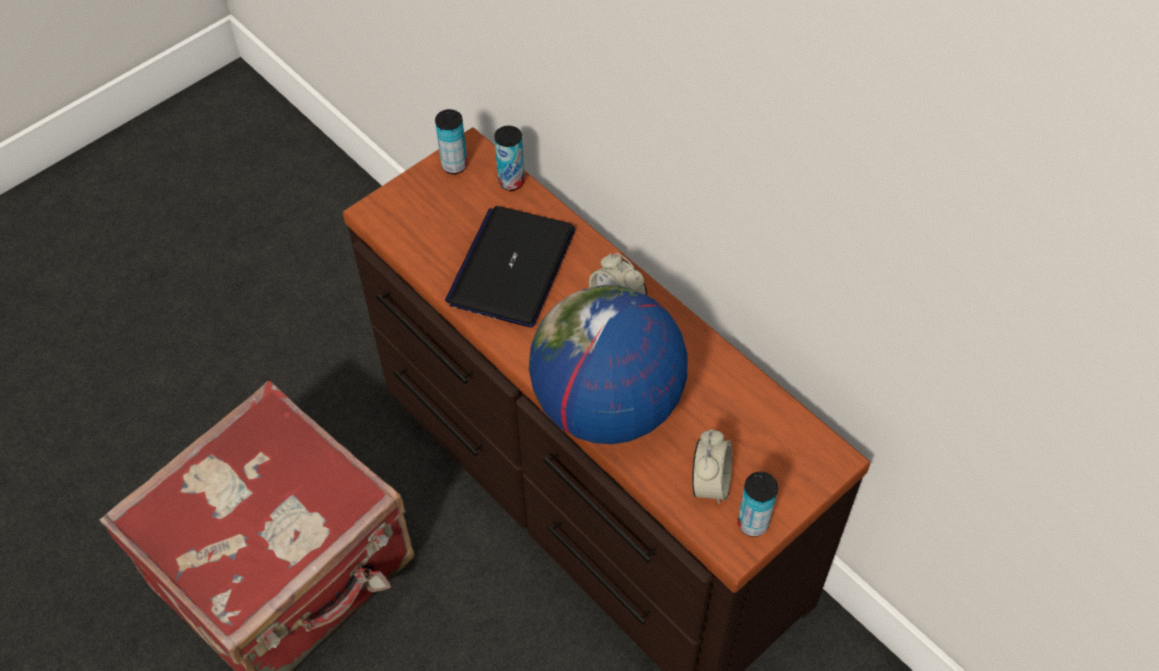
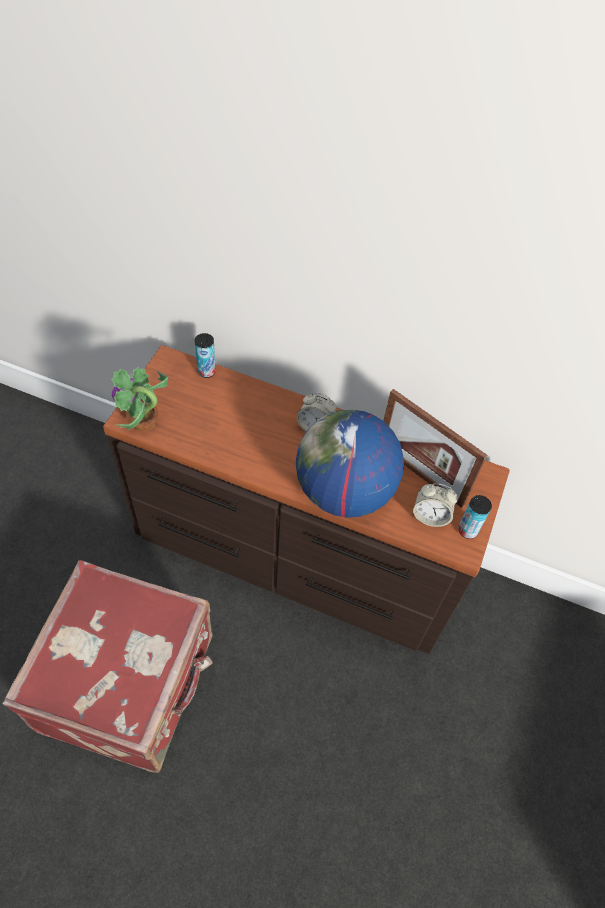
camera: 30 degrees left, 0 degrees up
can [435,109,467,174] -> none
laptop [445,206,575,327] -> none
alarm clock [692,429,732,504] -> alarm clock turned 120 degrees clockwise [413,483,458,527]
none -> potted plant [111,367,168,431]
none -> picture frame [383,389,488,508]

